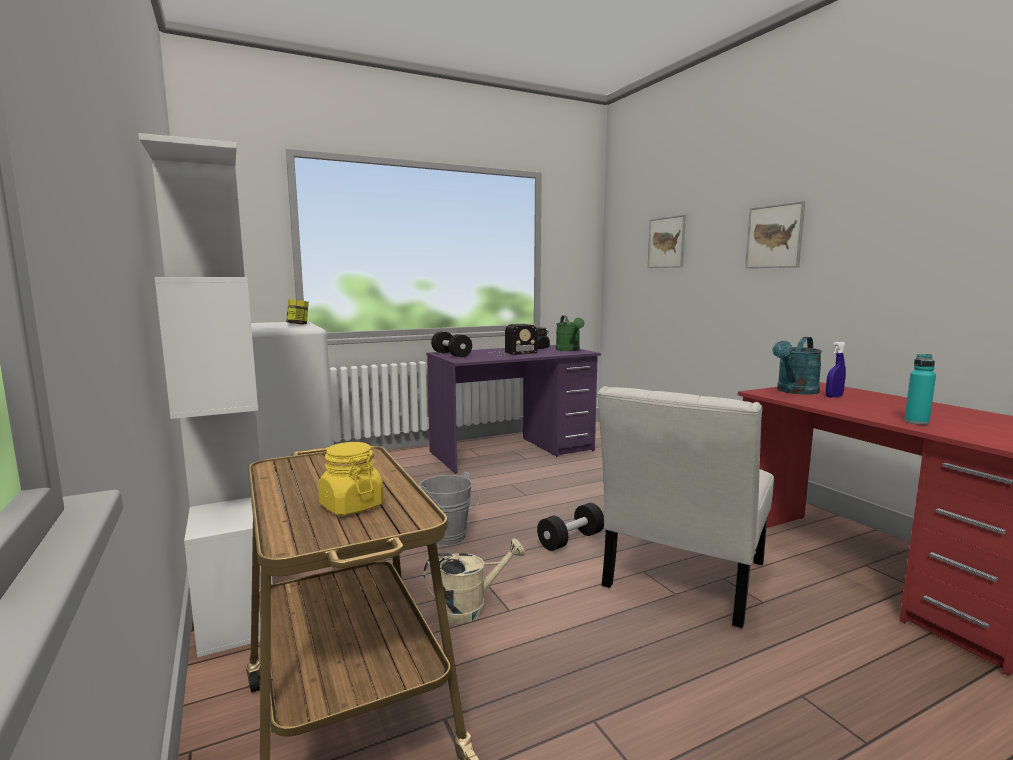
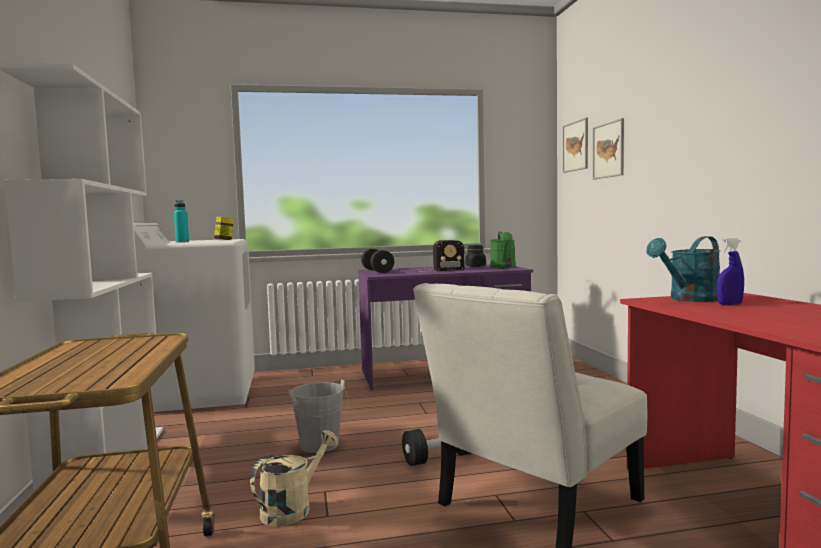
camera: 15 degrees right, 5 degrees down
yellow jar [318,442,384,515] -> none
beige watering can [423,538,526,623] -> beige watering can turned 45 degrees counterclockwise [250,430,338,527]
picture [745,201,805,268] -> picture moved to [563,118,588,173]
turquoise bottle [904,354,936,425] -> turquoise bottle moved to [174,200,189,243]

